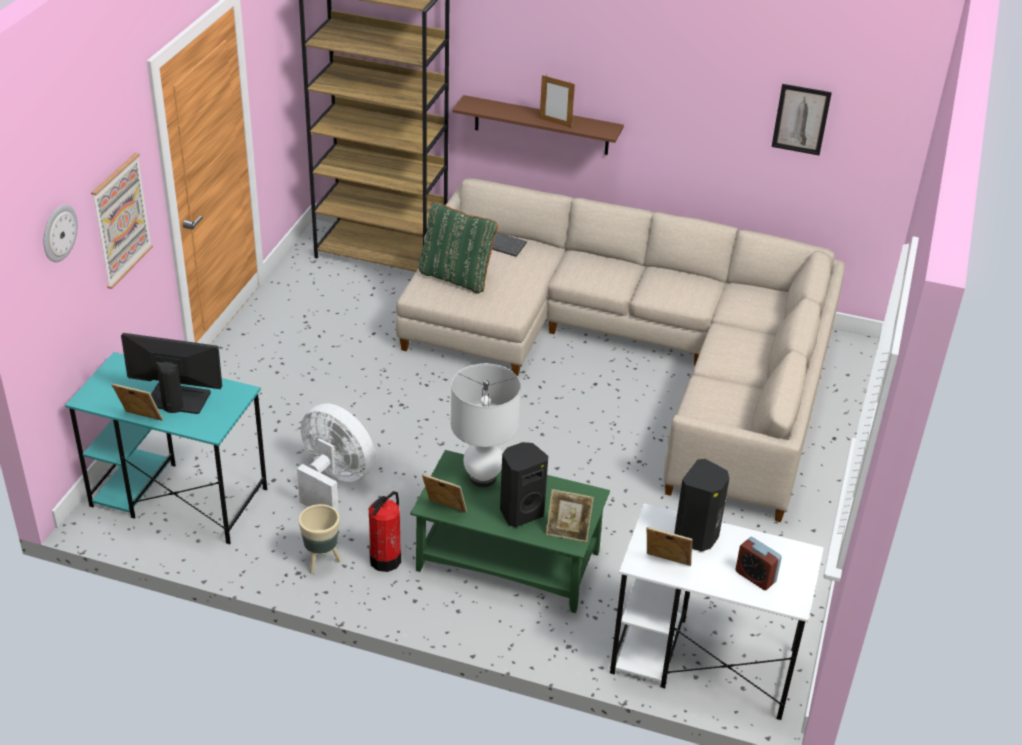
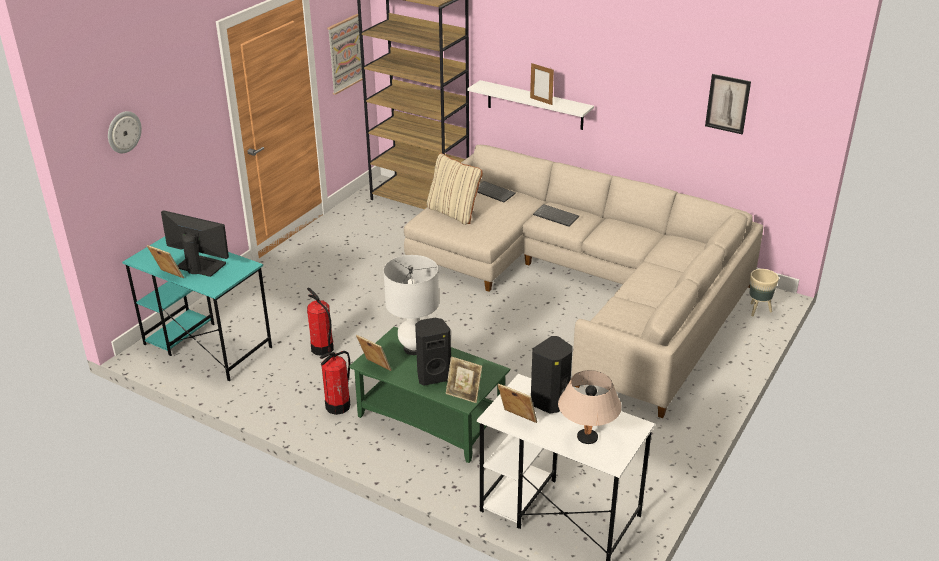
camera: 15 degrees right, 5 degrees down
picture [91,153,153,289] -> picture moved to [327,14,363,95]
white fan [297,403,375,513] -> fire extinguisher [307,288,334,356]
beige planter [299,504,342,574] -> beige planter moved to [749,269,779,316]
green pillow [419,202,498,294] -> beige pillow [427,153,483,225]
brown shelf [452,95,624,155] -> white shelf [467,80,594,130]
alarm clock [735,537,782,590] -> beige table lamp [558,370,622,444]
none -> keyboard [533,204,579,227]

